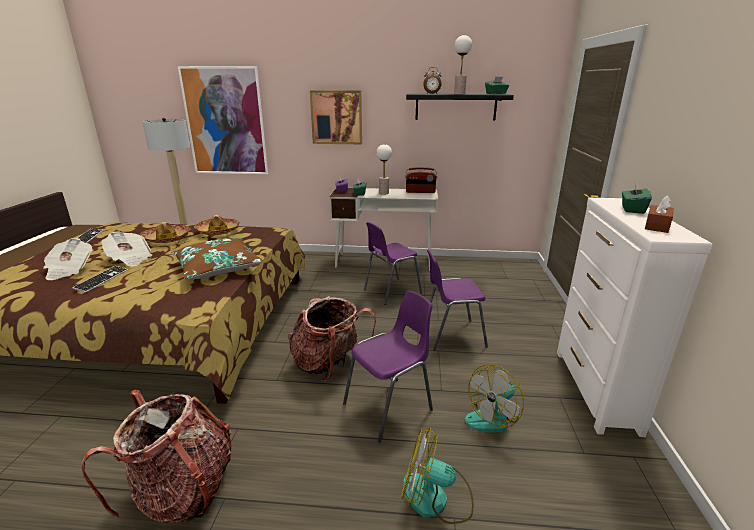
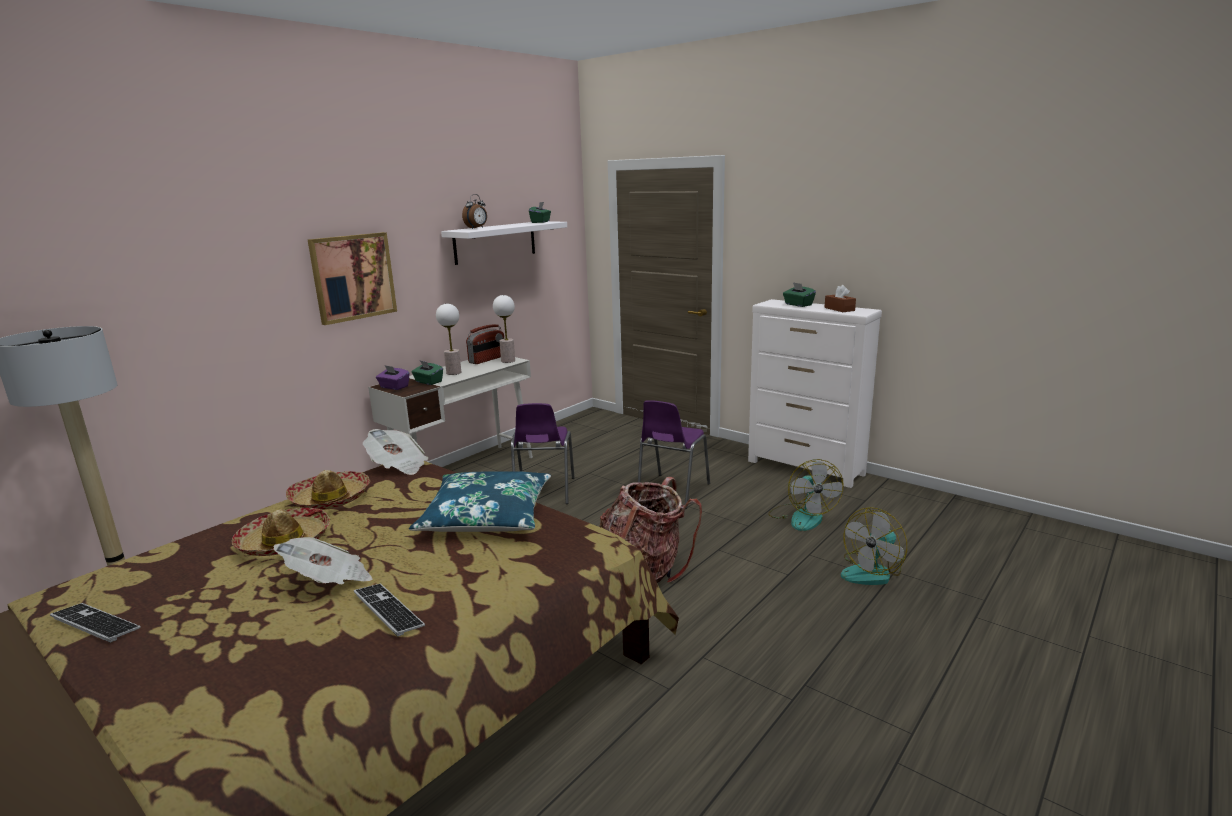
camera: 55 degrees left, 5 degrees down
newspaper [43,238,92,280] -> newspaper moved to [363,429,428,475]
backpack [82,390,231,523] -> none
brown pillow [172,238,263,280] -> blue pillow [409,471,551,532]
picture [178,66,268,174] -> none
purple chair [343,291,433,442] -> none
black shelf [406,94,514,120] -> white shelf [441,221,567,265]
table lamp [454,35,472,94] -> table lamp moved to [493,295,515,363]

